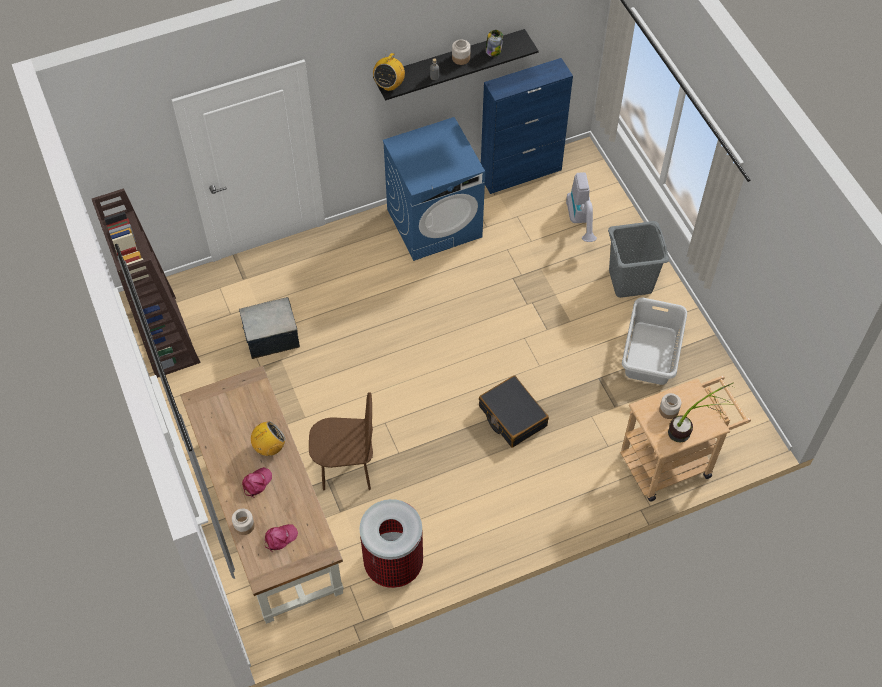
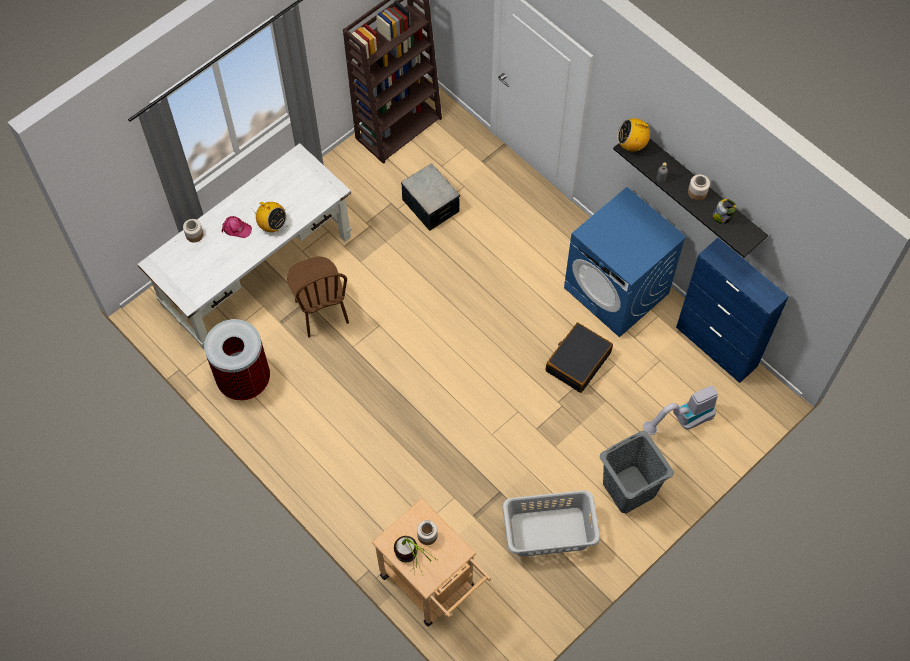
camera: 70 degrees right, 5 degrees up
brown desk [180,366,344,624] -> white desk [137,143,351,351]
pink cap [265,524,298,552] -> none
black suitcase [479,375,549,448] -> black suitcase moved to [546,323,613,393]

